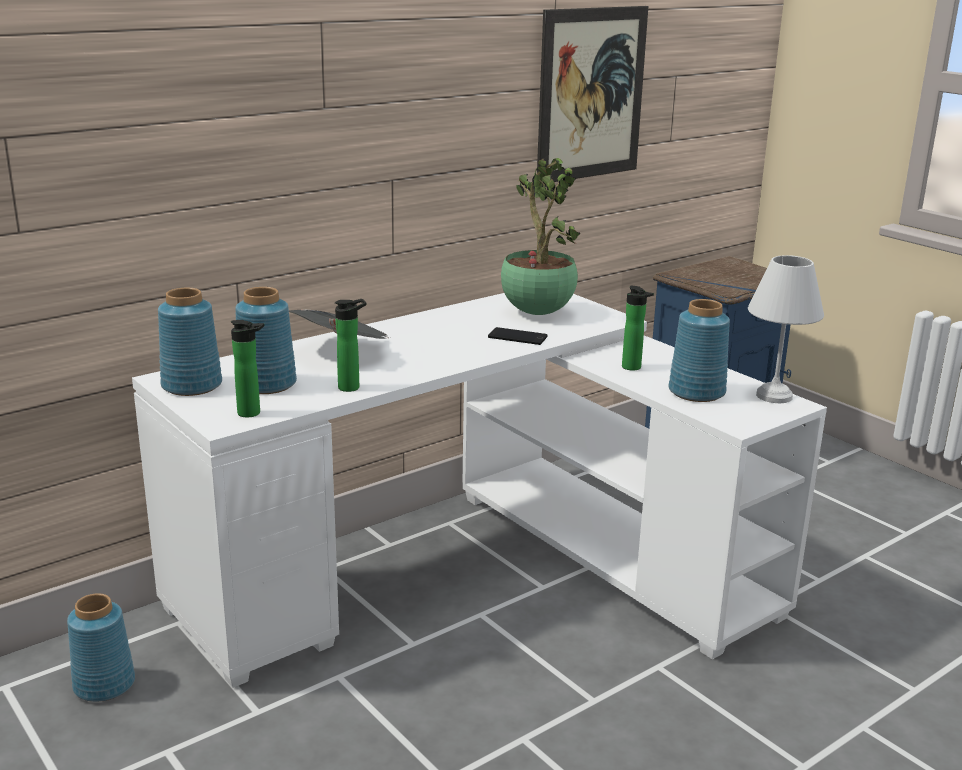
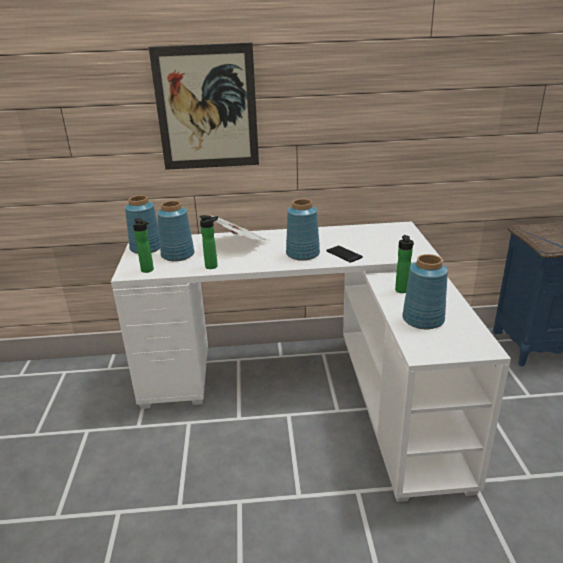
camera: 35 degrees right, 5 degrees up
blue vase [67,593,135,702] -> blue vase moved to [286,199,320,261]
potted plant [501,158,580,315] -> none
picture [537,6,648,182] -> picture moved to [149,42,259,170]
white table lamp [748,255,824,403] -> none

